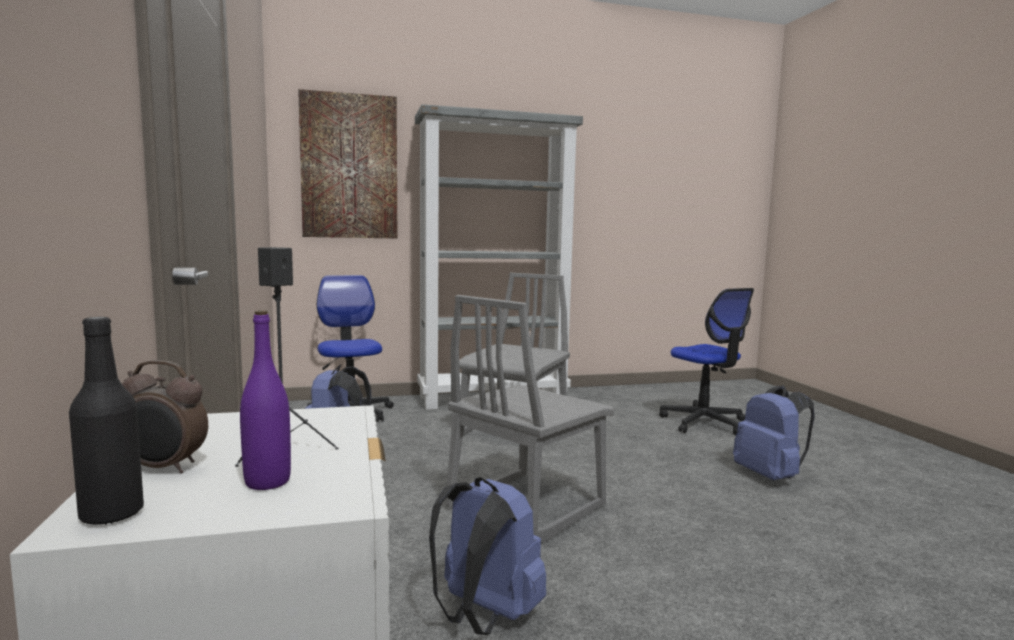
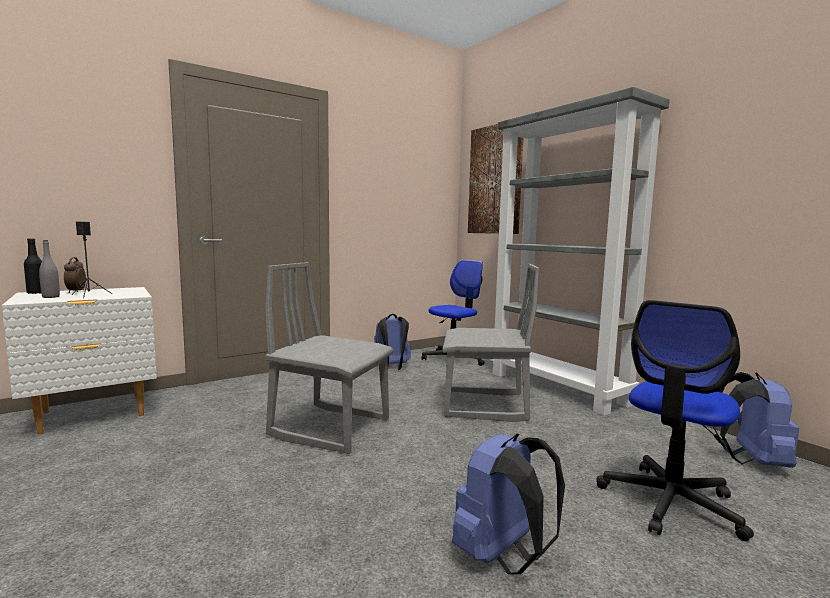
camera: 70 degrees right, 0 degrees up
purple bottle [240,310,291,490] -> grey bottle [39,240,60,298]
blue backpack [429,477,546,635] -> blue backpack moved to [713,372,799,468]

